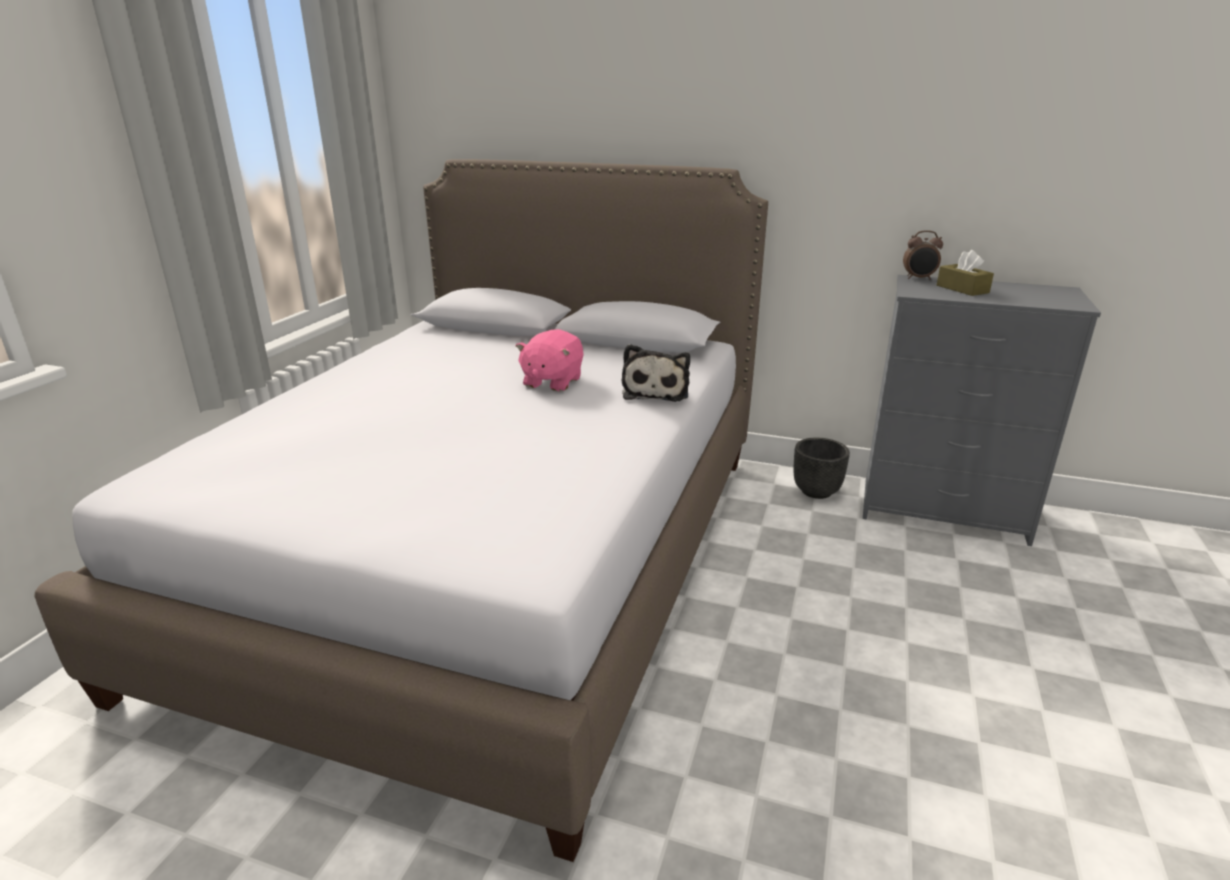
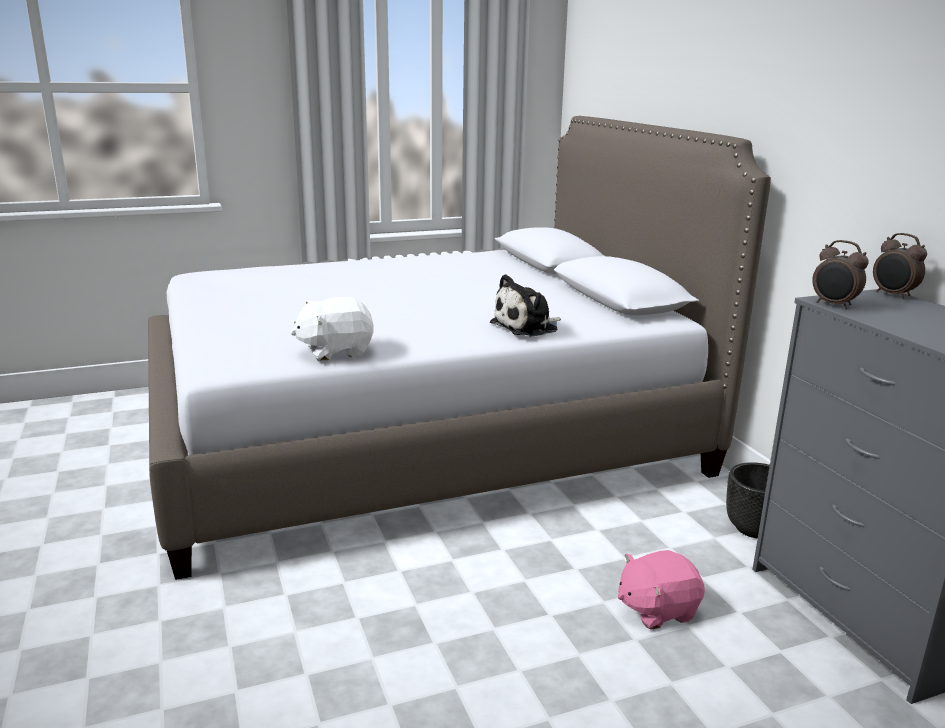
camera: 50 degrees right, 5 degrees down
pink plush toy [515,329,584,392] -> pink plush toy moved to [618,550,705,630]
brown tissue box [937,250,994,296] -> none
none -> white plush toy [290,297,374,361]
none -> alarm clock [812,240,869,309]

